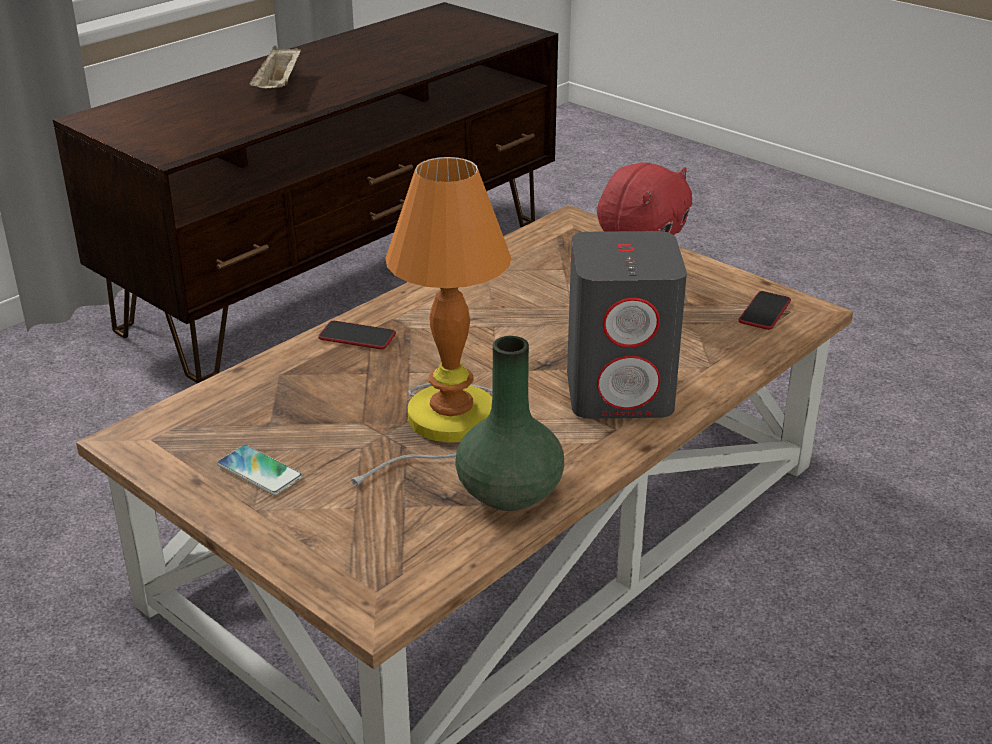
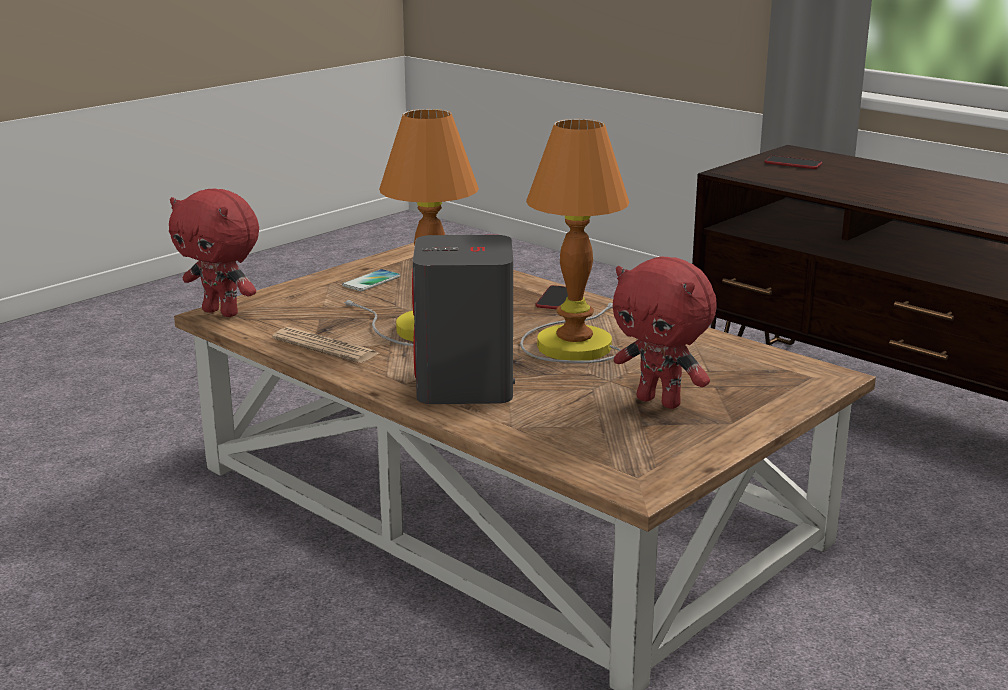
camera: 90 degrees right, 10 degrees down
beige tray [249,46,301,88] -> none
green vase [455,336,564,511] -> newspaper [272,327,379,363]
phone [739,291,791,330] -> phone moved to [764,156,822,169]
none -> red plush toy [169,189,259,317]
none -> table lamp [520,119,629,363]

